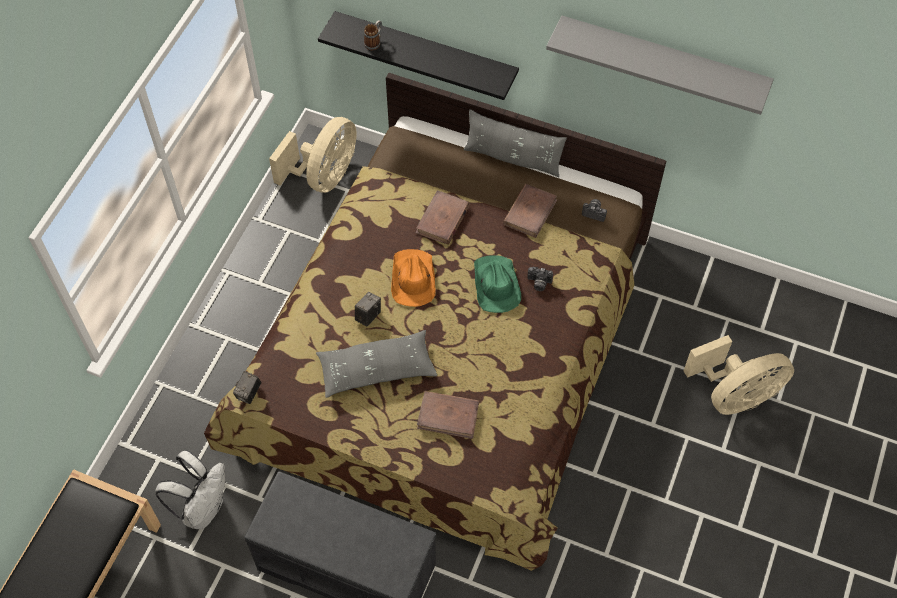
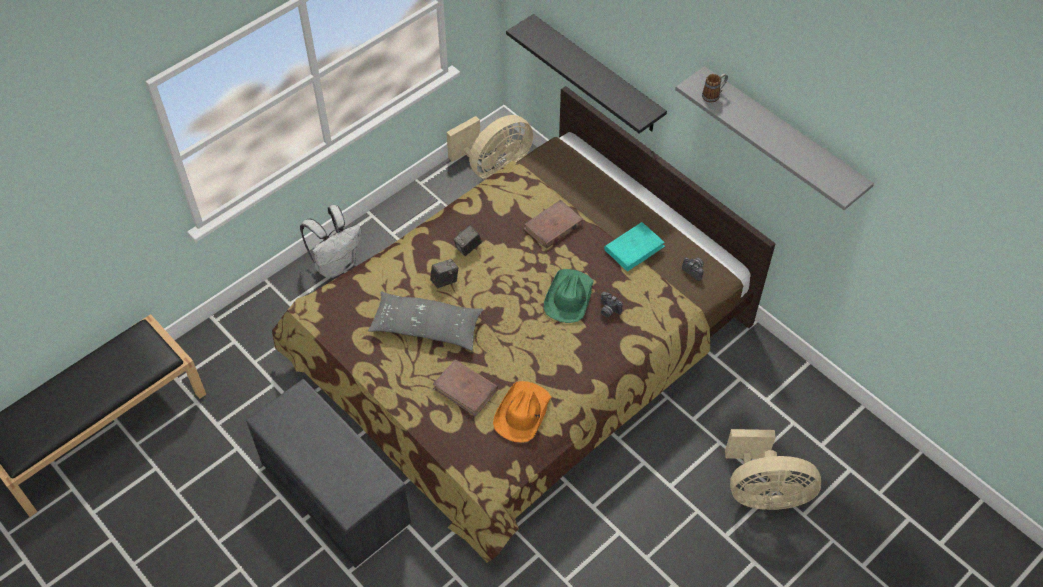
camera: 25 degrees right, 5 degrees down
white backpack [155,450,225,530] -> white backpack moved to [300,205,361,278]
camera [233,371,261,404] -> camera moved to [454,225,482,256]
mug [364,20,382,50] -> mug moved to [702,73,728,102]
orange hat [391,249,436,307] -> orange hat moved to [493,381,551,442]
grey pillow [463,109,567,177] -> none
brown book [503,184,557,238] -> turquoise book [604,222,665,272]

